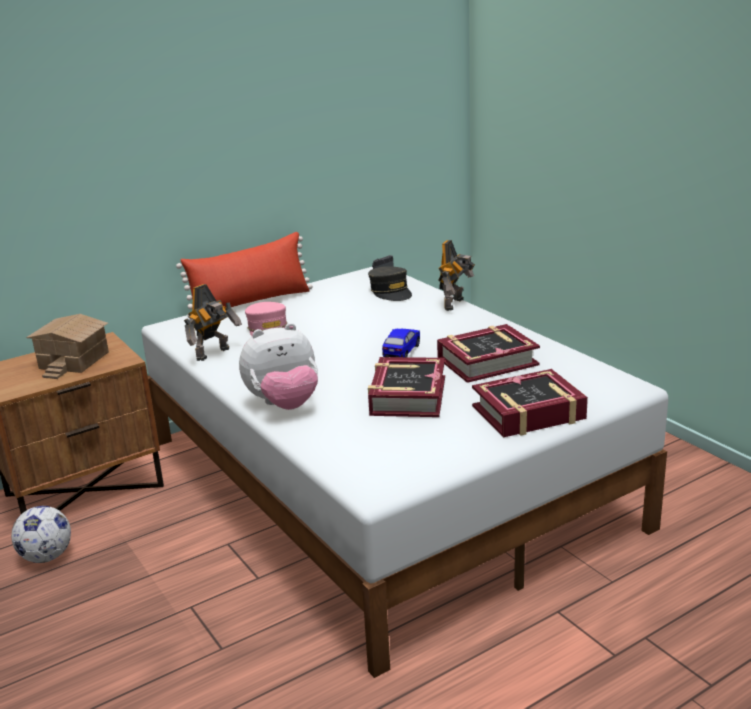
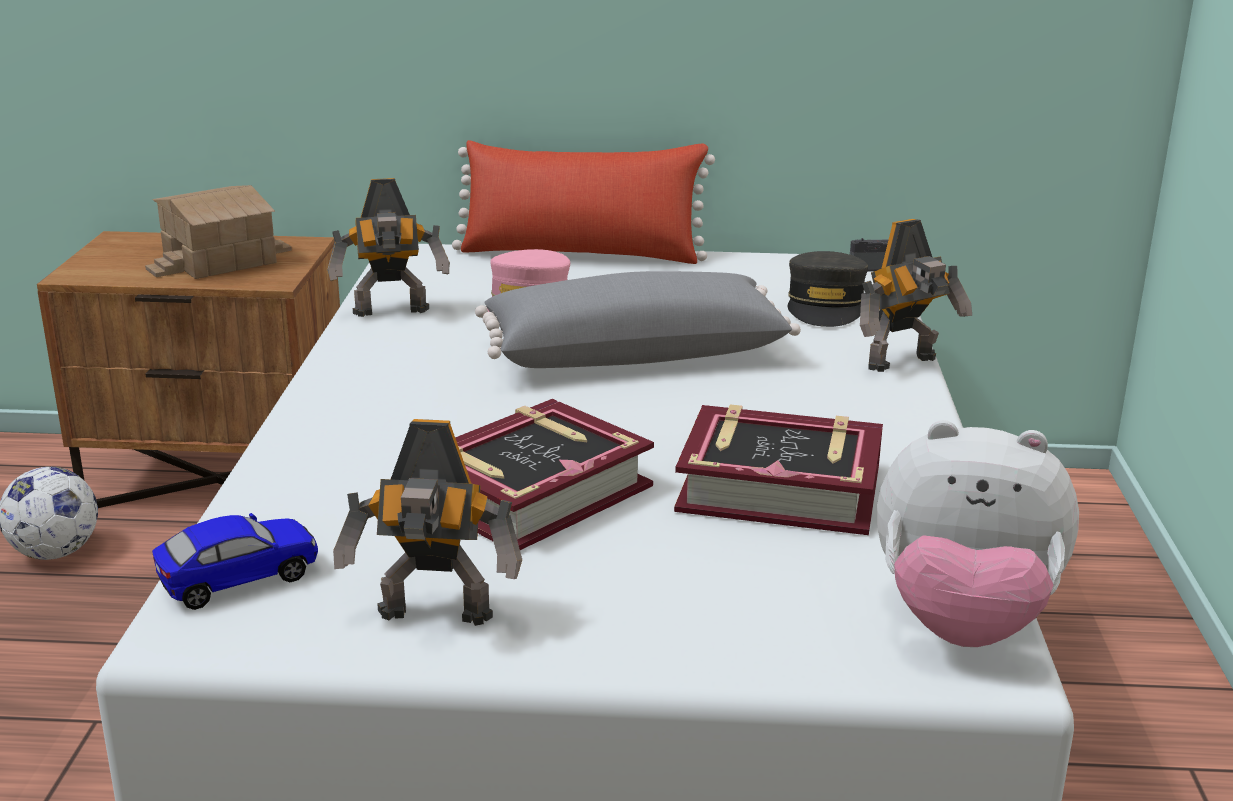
camera: 35 degrees right, 0 degrees up
plush toy [239,323,318,410] -> plush toy moved to [877,420,1079,647]
toy car [382,329,420,357] -> toy car moved to [152,513,318,610]
book [472,369,588,438] -> none
none -> toy robot [333,419,522,626]
none -> grey pillow [475,271,801,368]

